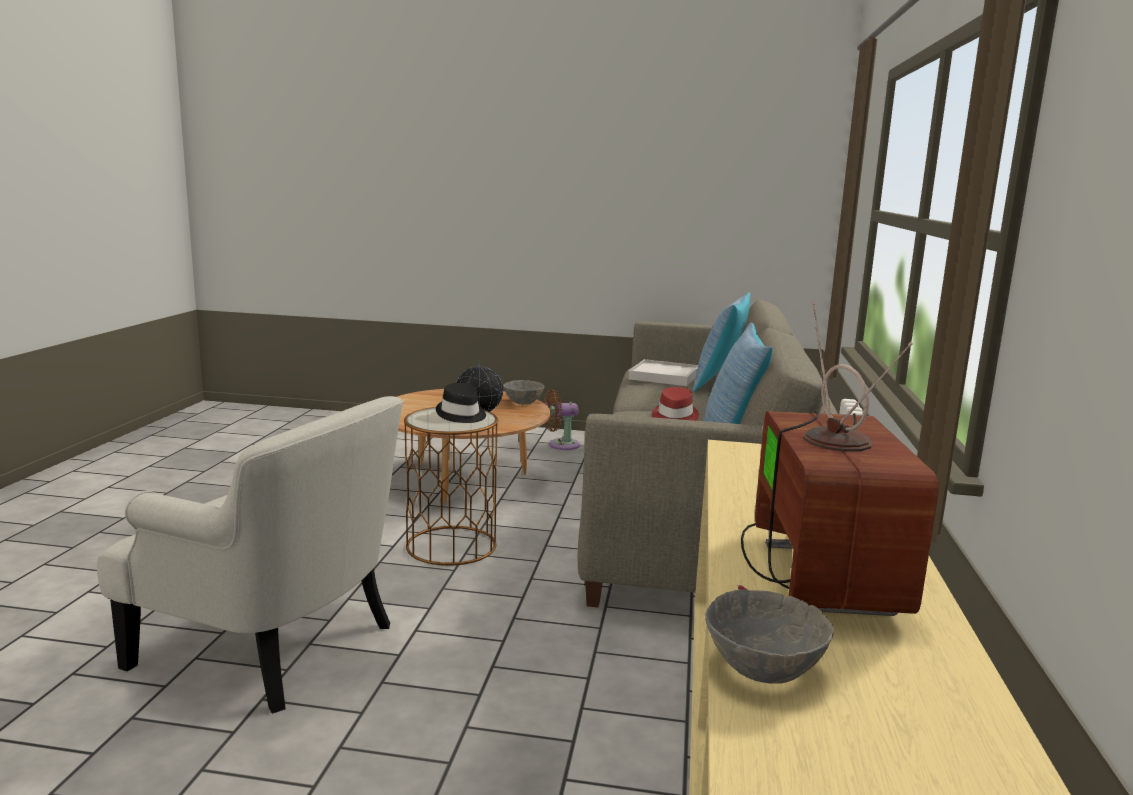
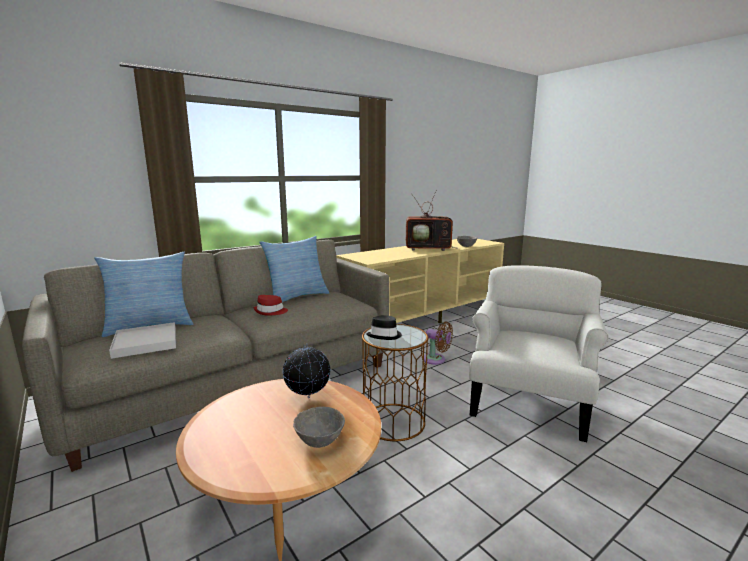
camera: 135 degrees left, 0 degrees up
white armchair [97,396,404,714] -> white armchair turned 45 degrees clockwise [469,265,609,442]
grey bowl [503,380,545,405] -> grey bowl moved to [293,407,345,448]
brown fan [544,390,580,450] -> brown fan moved to [424,321,453,365]
television [737,301,939,616] -> television turned 135 degrees counterclockwise [406,189,458,251]

